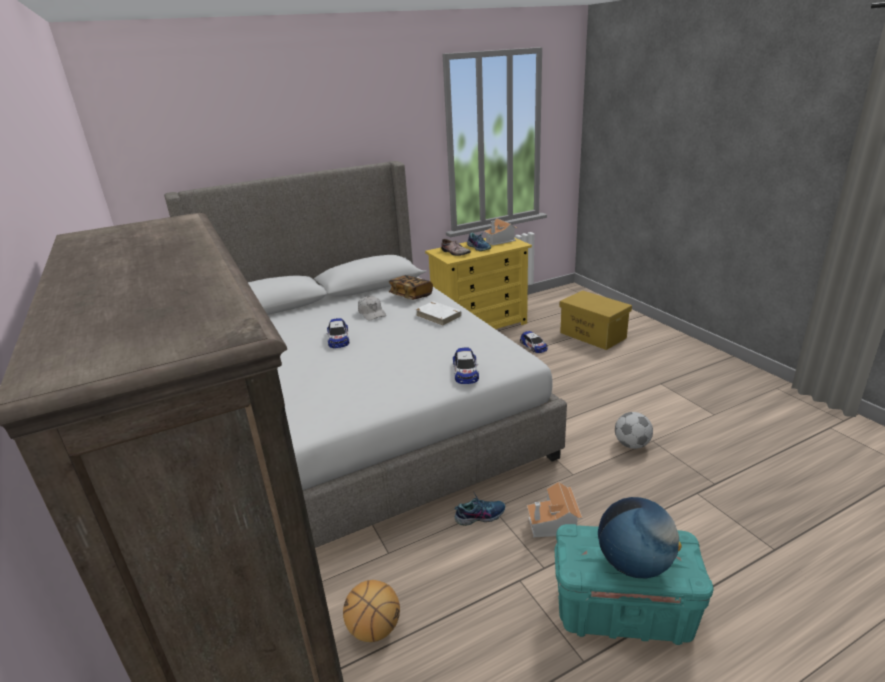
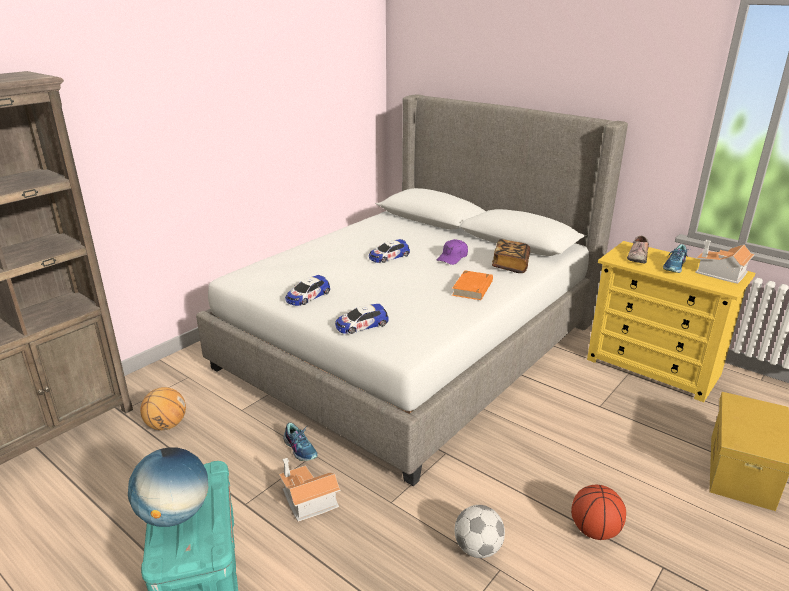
camera: 65 degrees right, 0 degrees up
white cap [358,296,386,321] -> purple cap [437,239,468,265]
white book [415,301,462,326] -> orange book [452,271,493,300]
toy car [520,331,548,353] -> toy car moved to [285,275,330,306]
none -> basketball [571,485,626,540]

